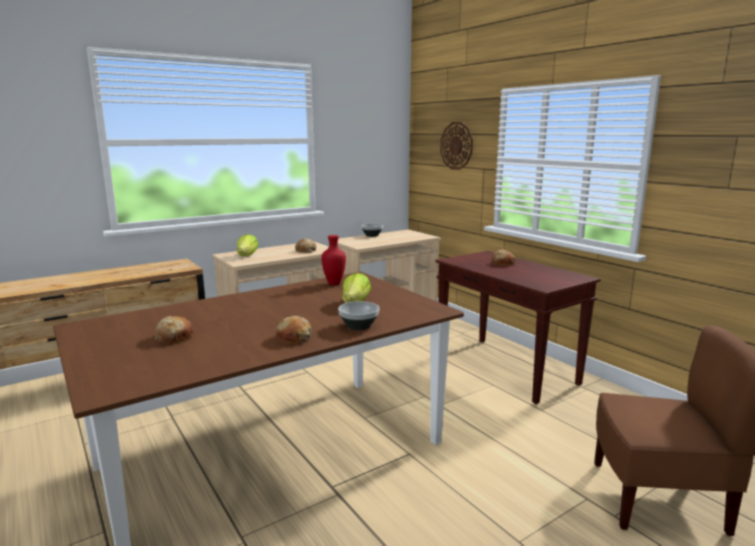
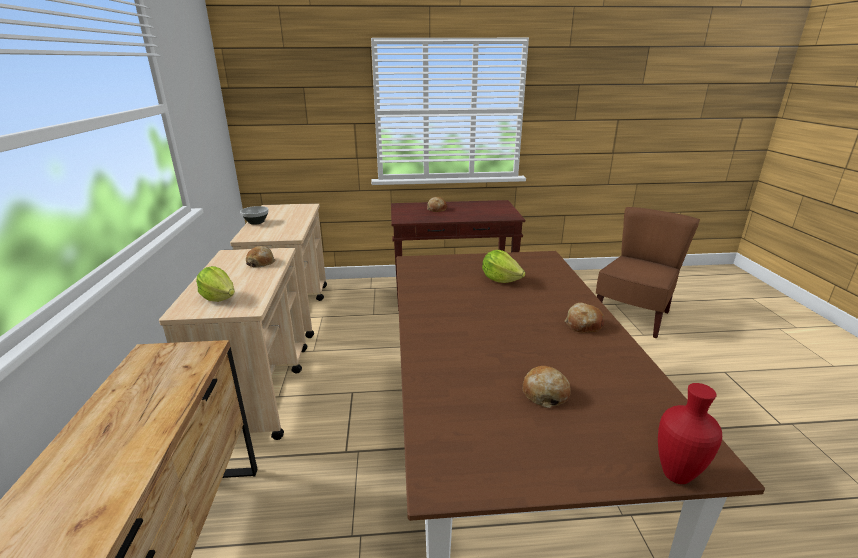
camera: 60 degrees left, 10 degrees up
red vase [322,235,346,285] -> red vase moved to [658,383,722,484]
bowl [338,301,379,330] -> none
wall clock [440,122,473,170] -> none

